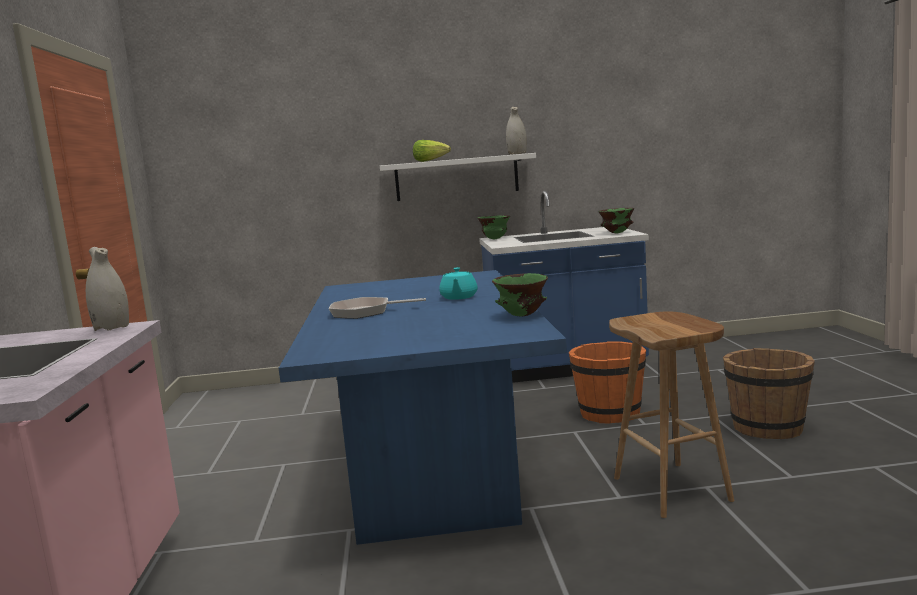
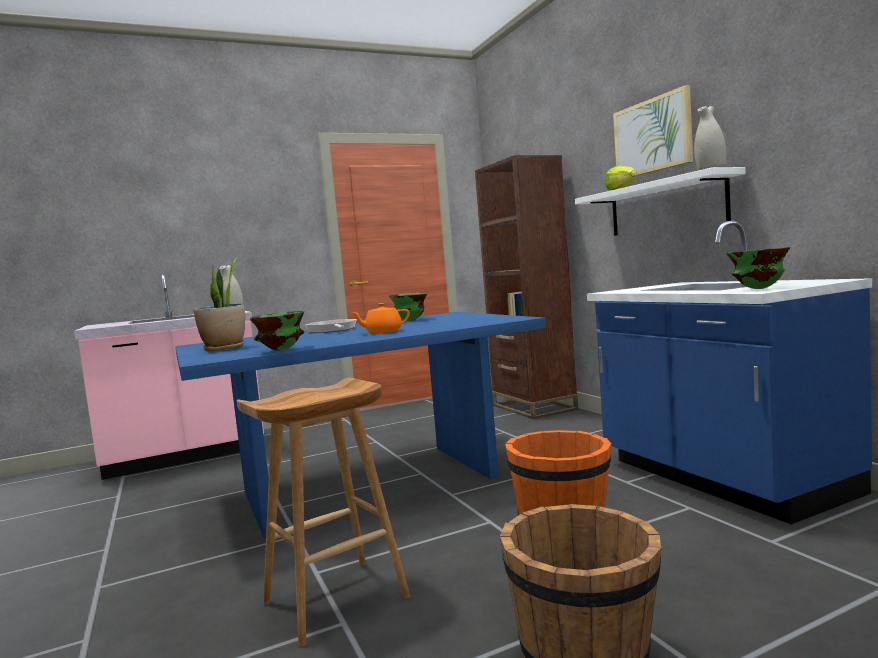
camera: 70 degrees right, 5 degrees down
turquoise teapot [439,267,478,300] -> orange teapot [350,303,410,333]
green bowl [477,215,510,239] -> green bowl moved to [389,293,427,321]
none -> potted plant [193,258,245,351]
none -> brown bookcase [475,155,578,419]
none -> picture [613,85,693,176]

